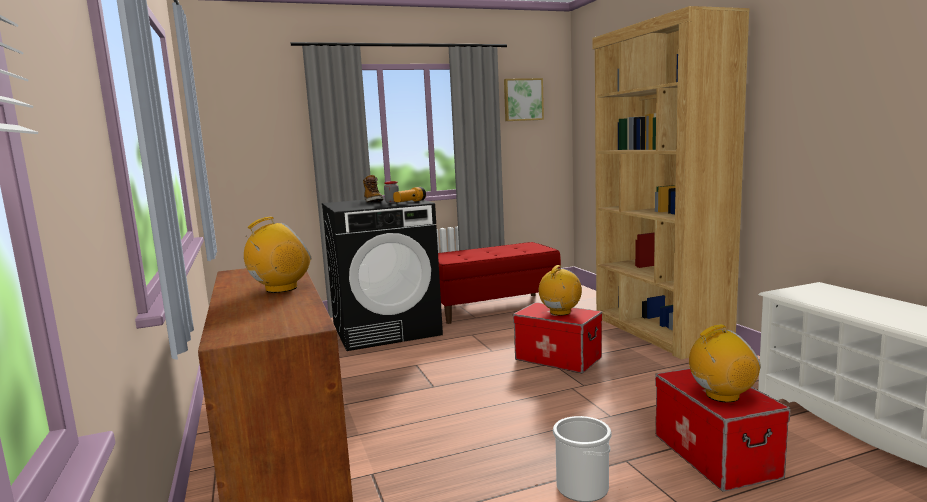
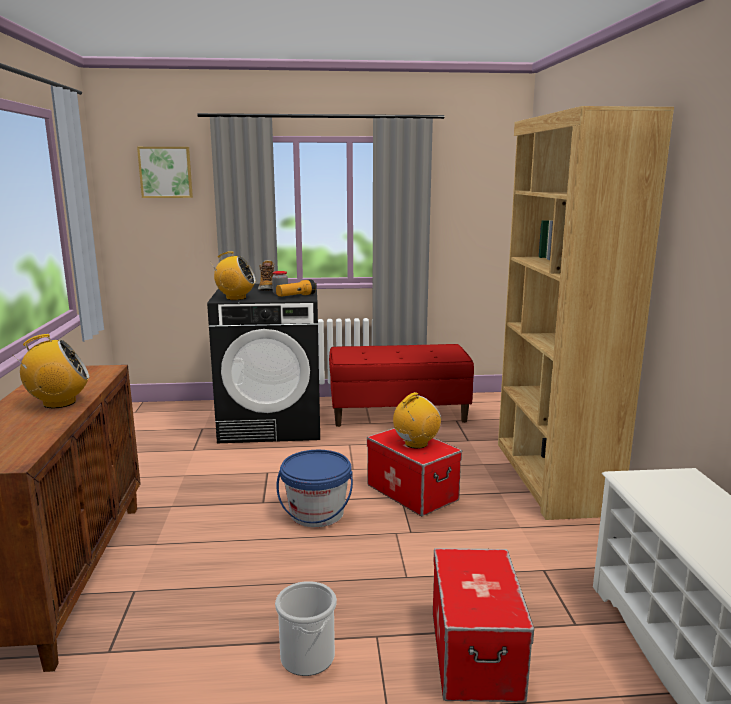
camera: 15 degrees right, 5 degrees up
picture [504,78,544,121] -> picture moved to [137,147,193,198]
radio [689,324,761,403] -> radio moved to [210,251,256,300]
none -> blue bucket [276,450,353,527]

